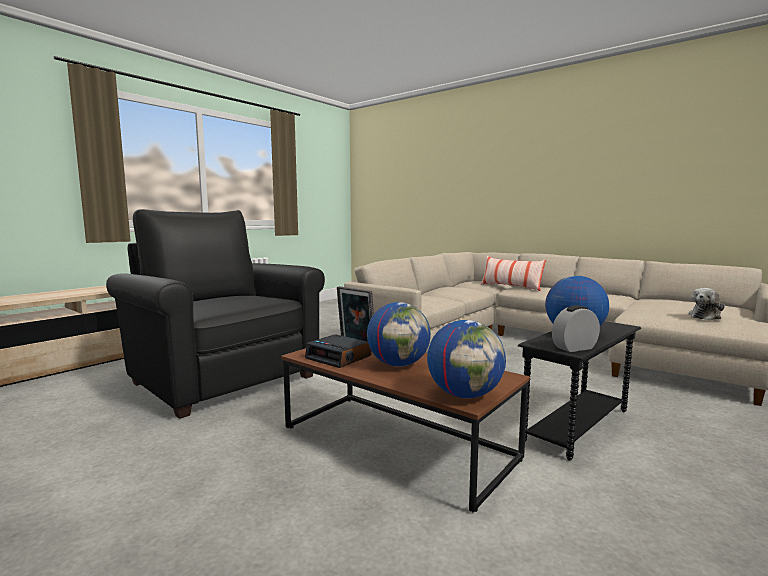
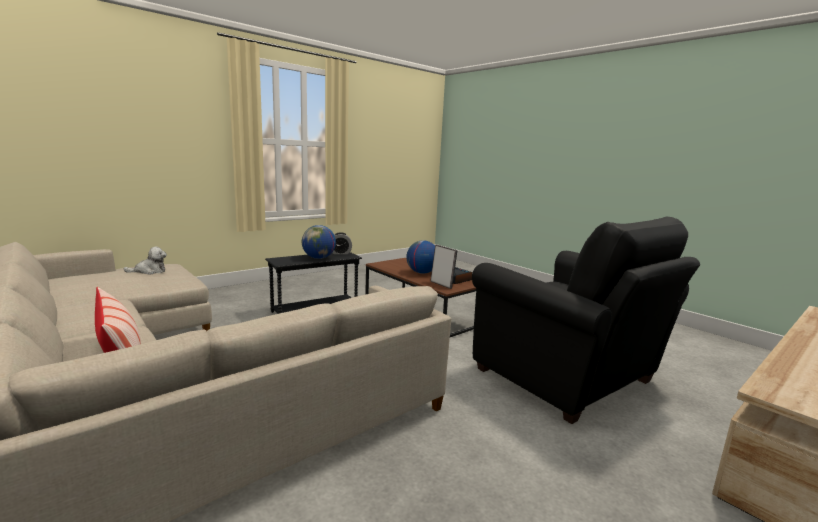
camera: 170 degrees left, 5 degrees up
globe [427,320,506,398] -> none

